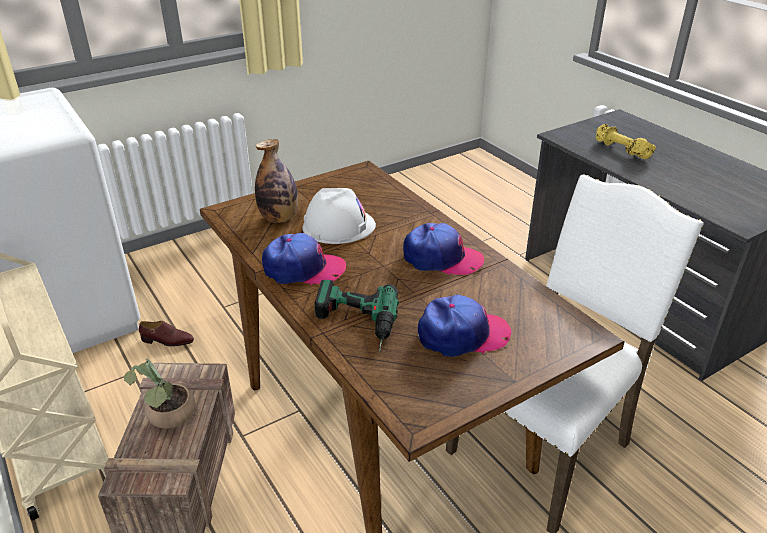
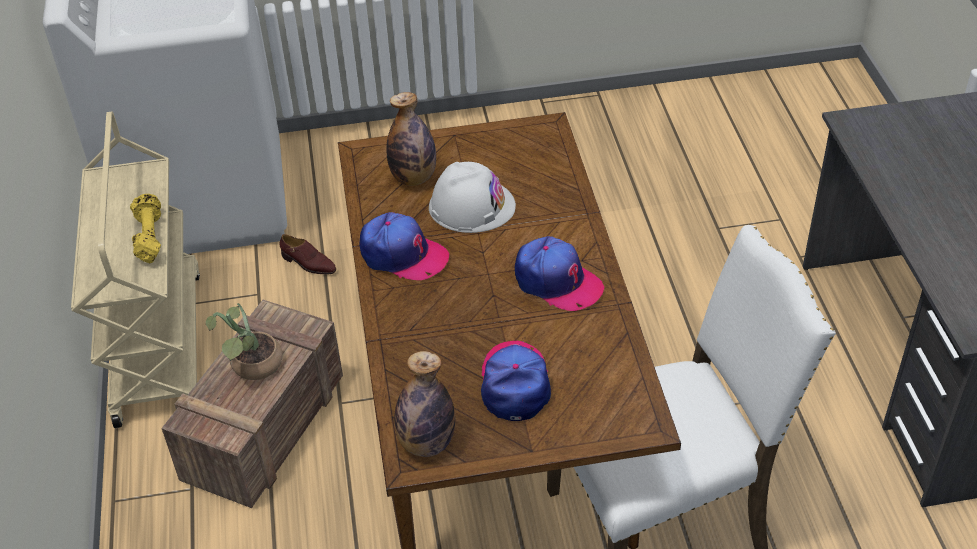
camera: 25 degrees right, 10 degrees up
power drill [315,280,399,352] -> none
cap [418,295,512,357] -> cap turned 105 degrees counterclockwise [481,341,551,421]
yellow dumbbell [596,124,656,160] -> yellow dumbbell moved to [130,194,161,263]
none -> bottle [394,351,455,457]

